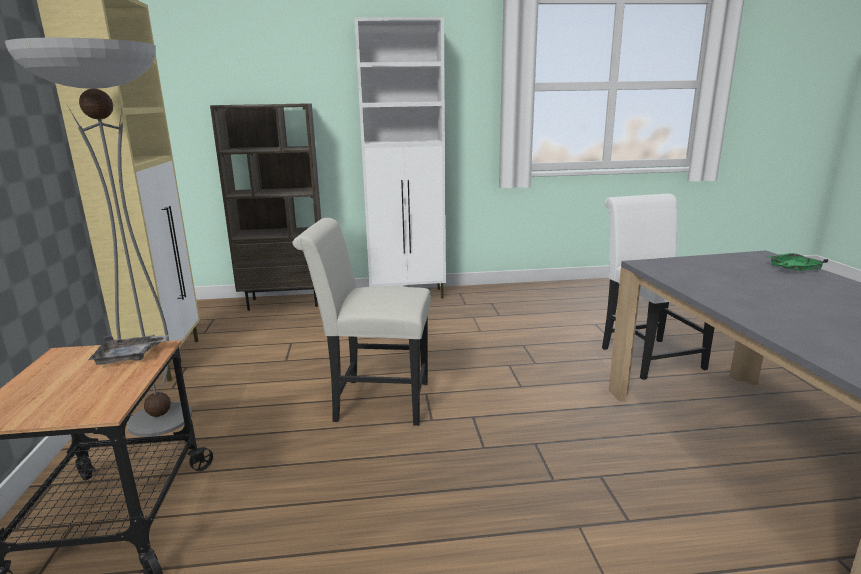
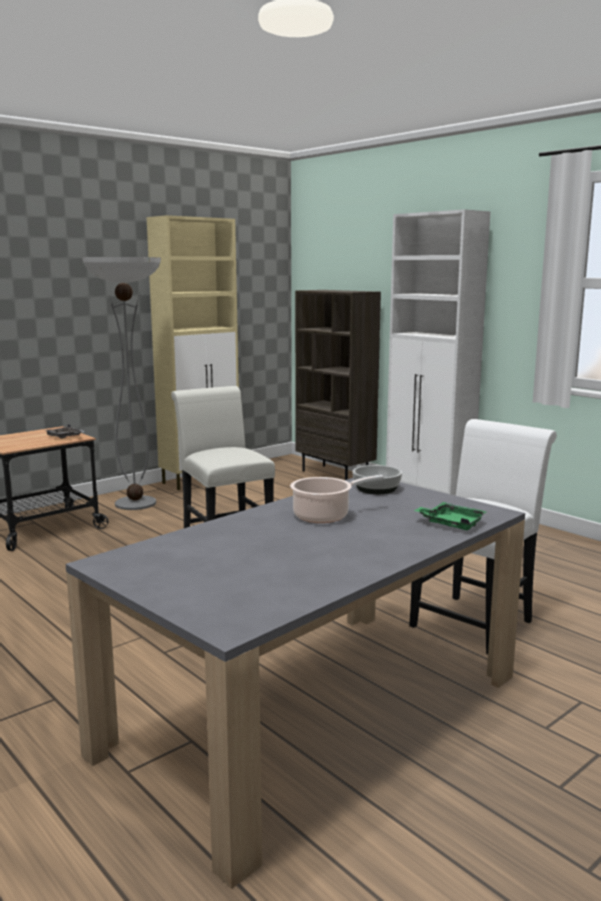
camera: 55 degrees right, 5 degrees down
none -> cooking pot [290,475,384,523]
none -> bowl [352,465,402,494]

